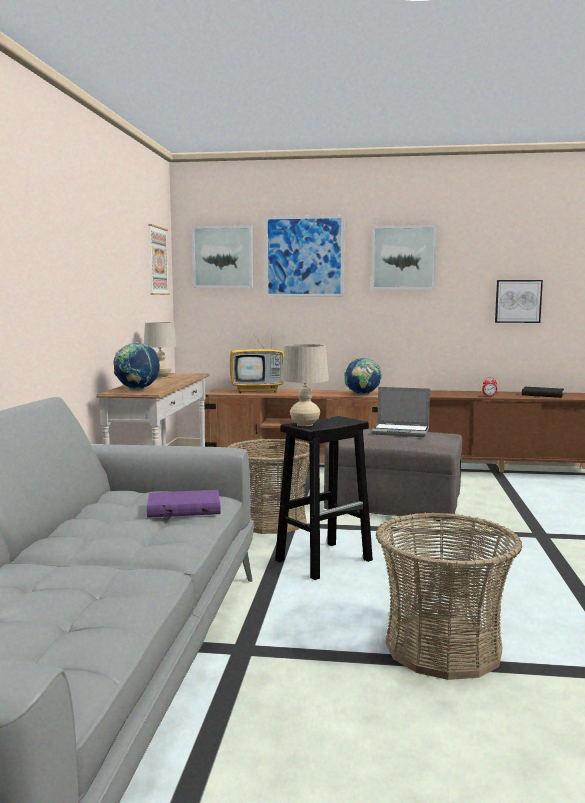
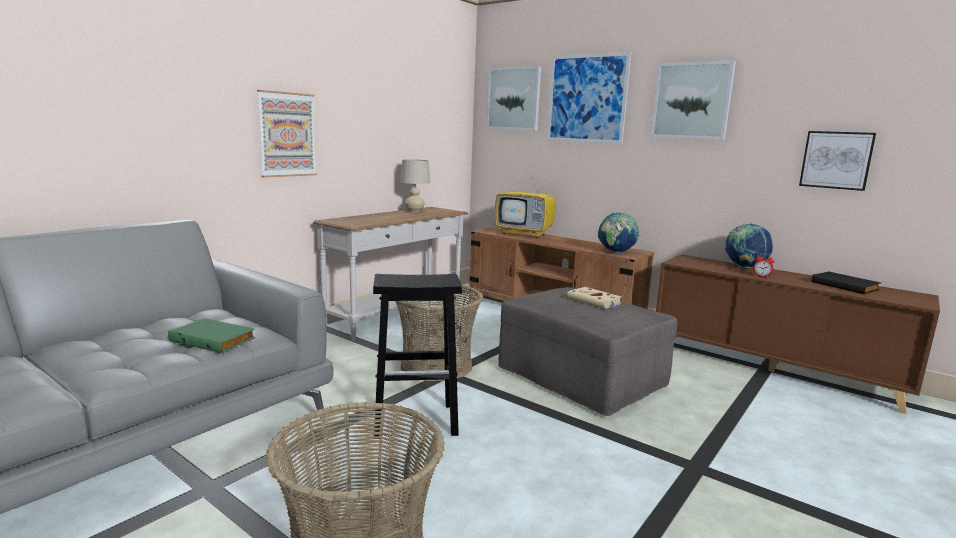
camera: 30 degrees right, 5 degrees up
globe [113,342,160,390] -> globe moved to [725,223,773,268]
purple book [147,490,221,518] -> green book [168,318,255,353]
picture [148,224,170,295] -> picture moved to [257,90,317,177]
beige table lamp [281,344,329,426] -> none
laptop [371,387,430,437] -> beige book [567,287,621,310]

